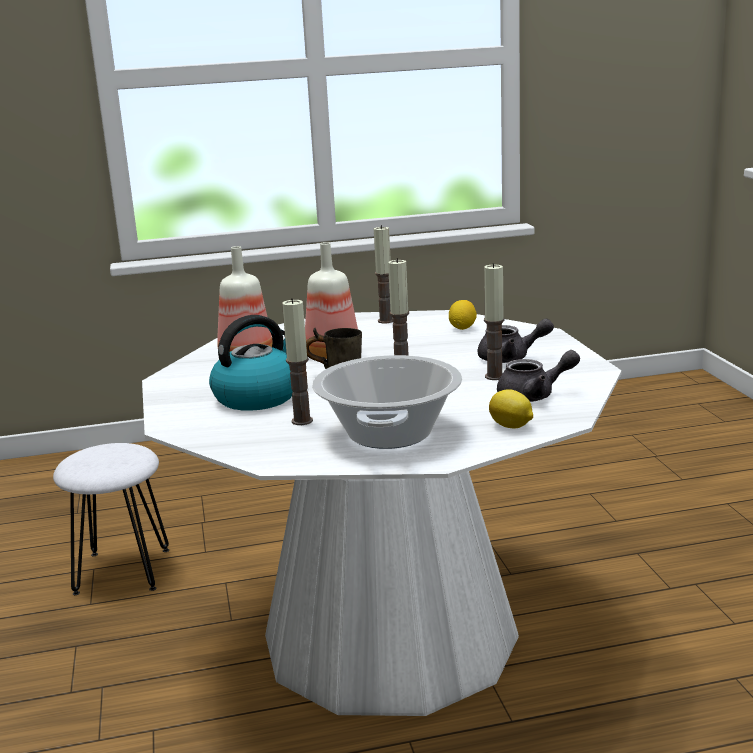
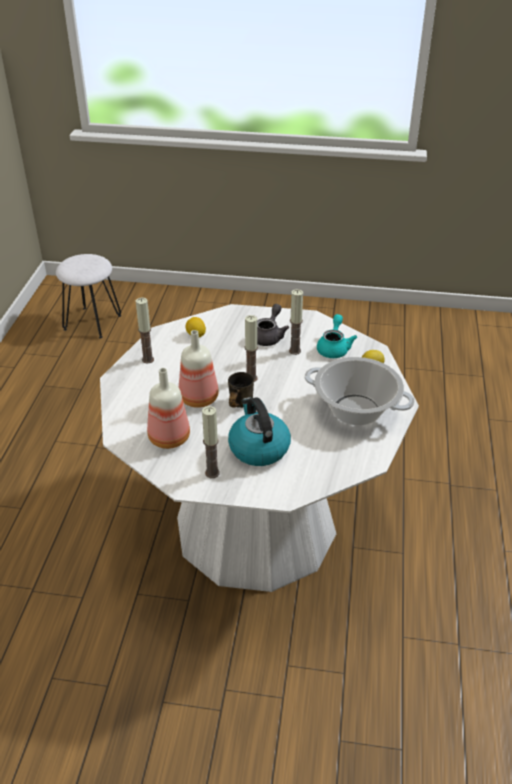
camera: 70 degrees left, 20 degrees up
white stool [53,443,169,595] -> white stool moved to [56,254,121,339]
candle [282,298,313,425] -> candle moved to [202,406,220,478]
grey teapot [497,350,580,402] -> turquoise teapot [317,314,357,358]

